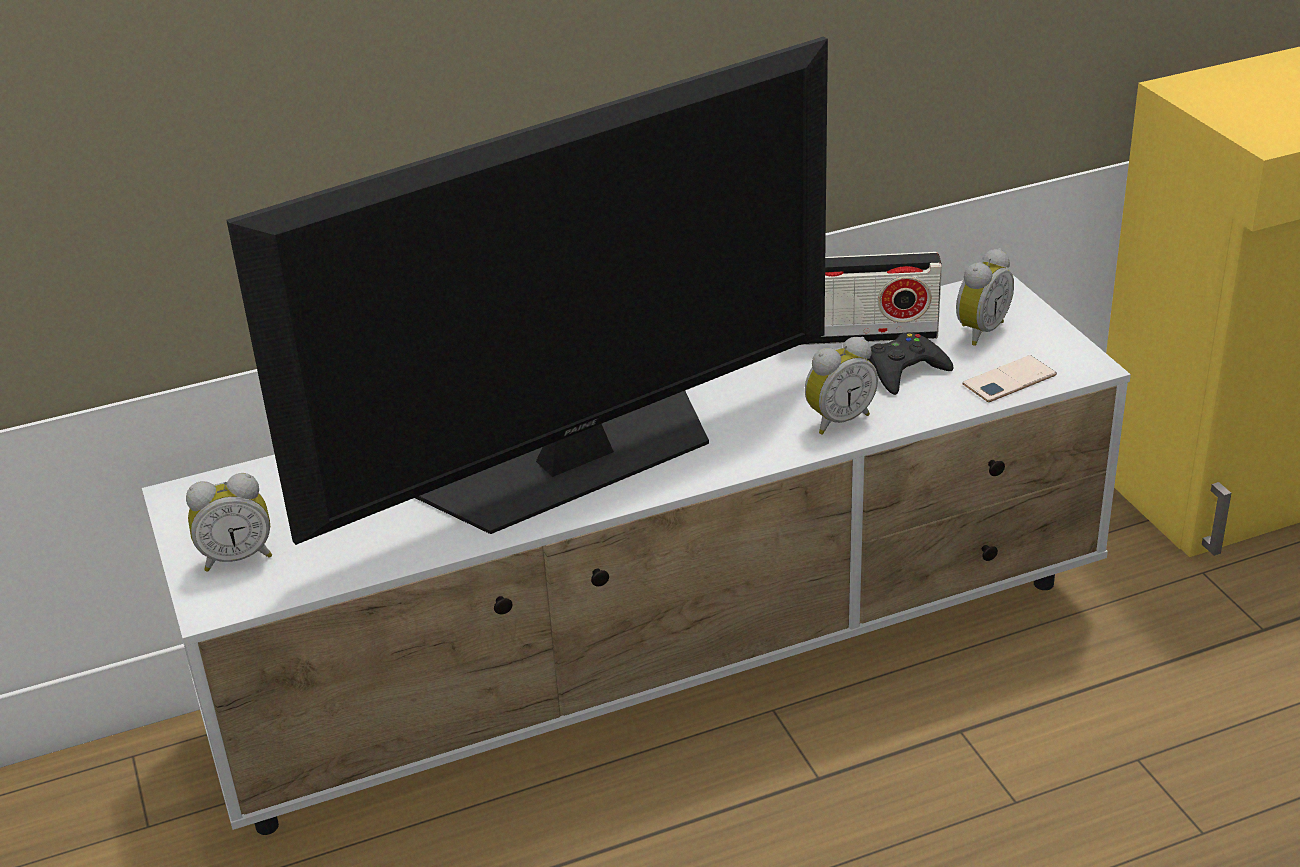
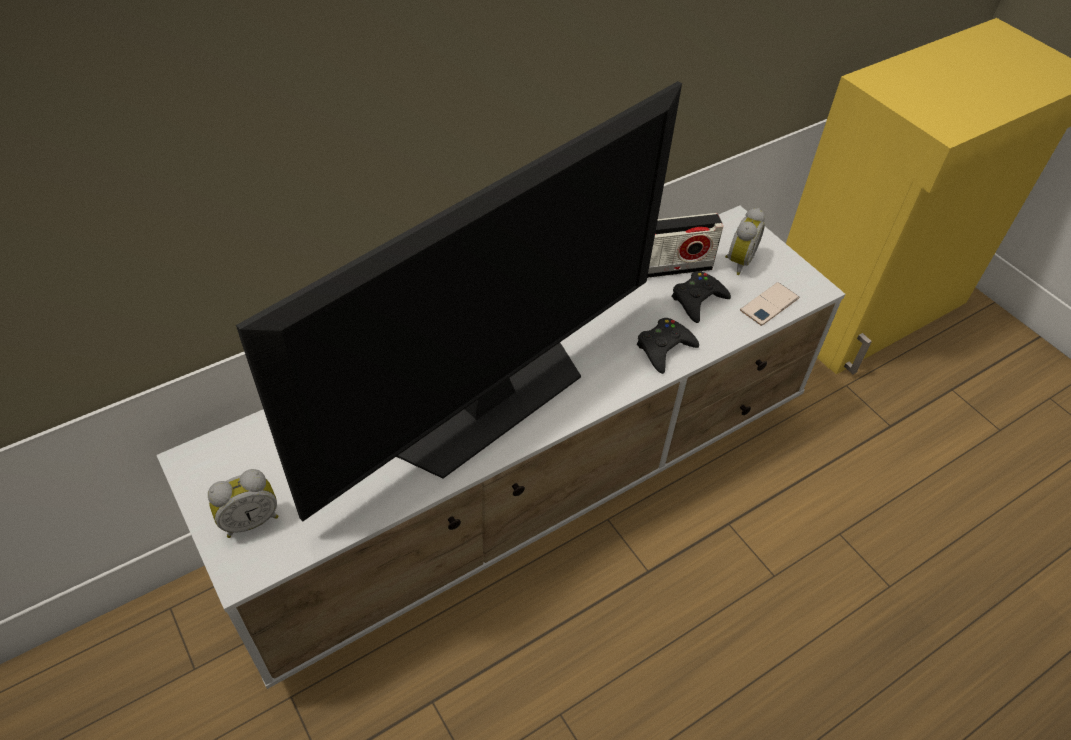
camera: 15 degrees left, 15 degrees up
alarm clock [805,337,878,435] -> black game controller [637,318,699,374]

